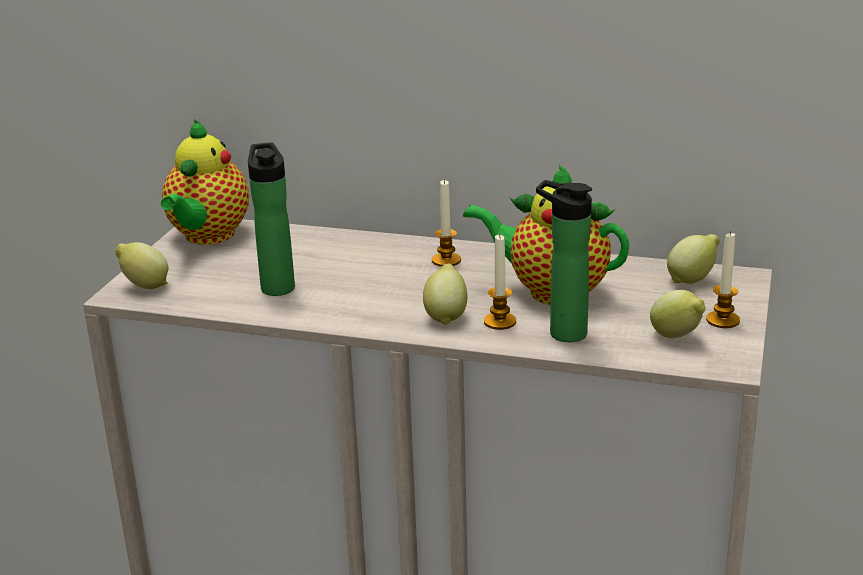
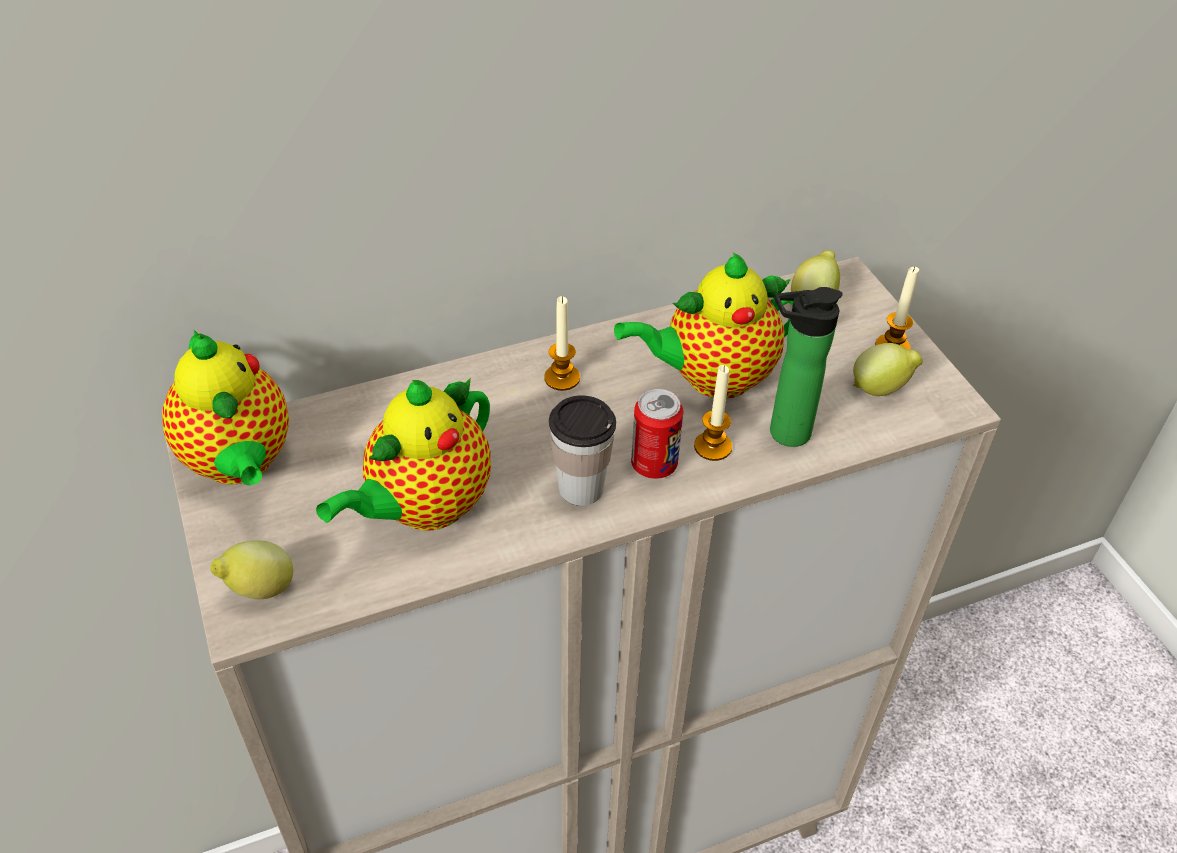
camera: 40 degrees left, 20 degrees up
bottle [248,142,295,296] -> teapot [316,378,491,531]
lemon [423,264,467,325] -> can [631,389,683,479]
none -> cup [549,395,616,506]

